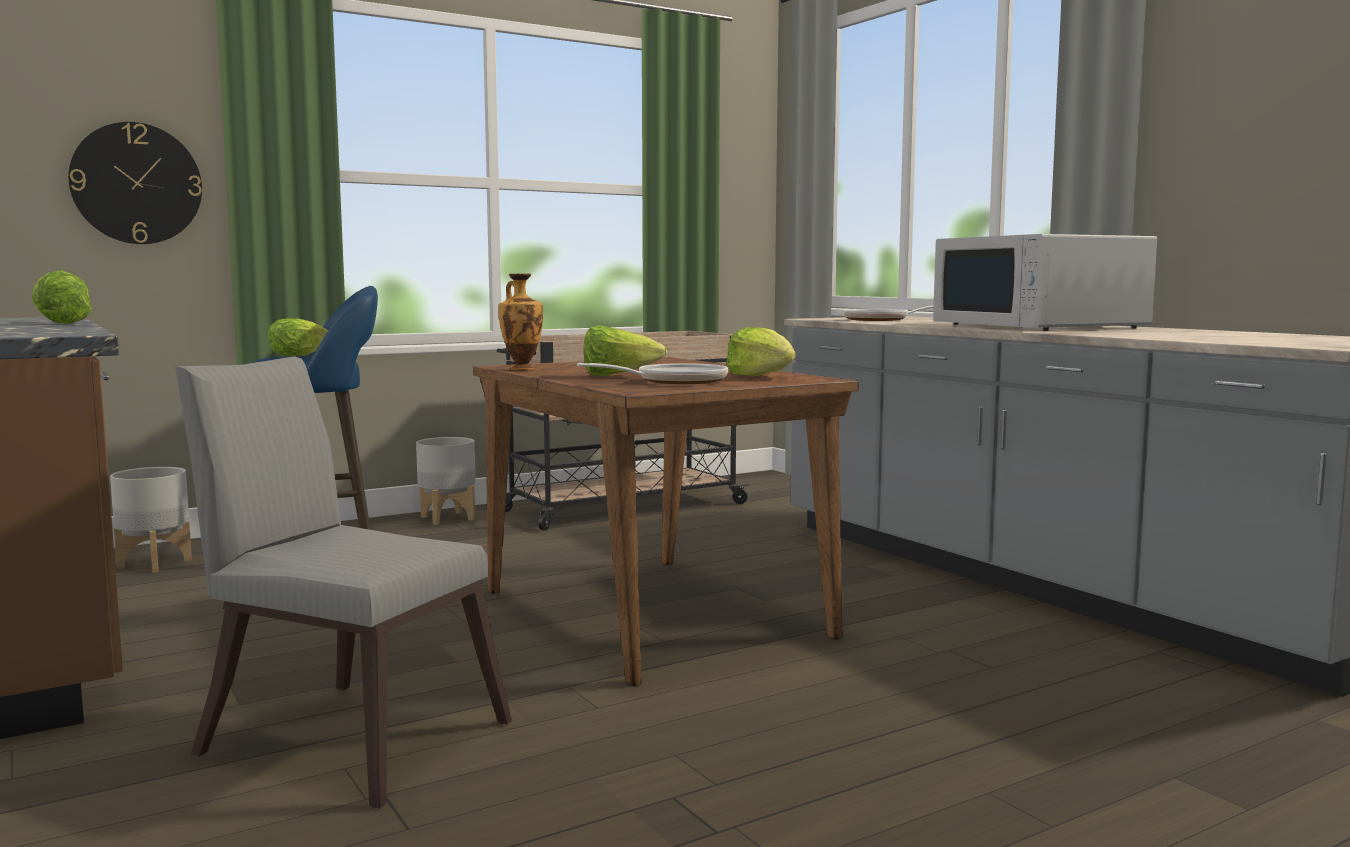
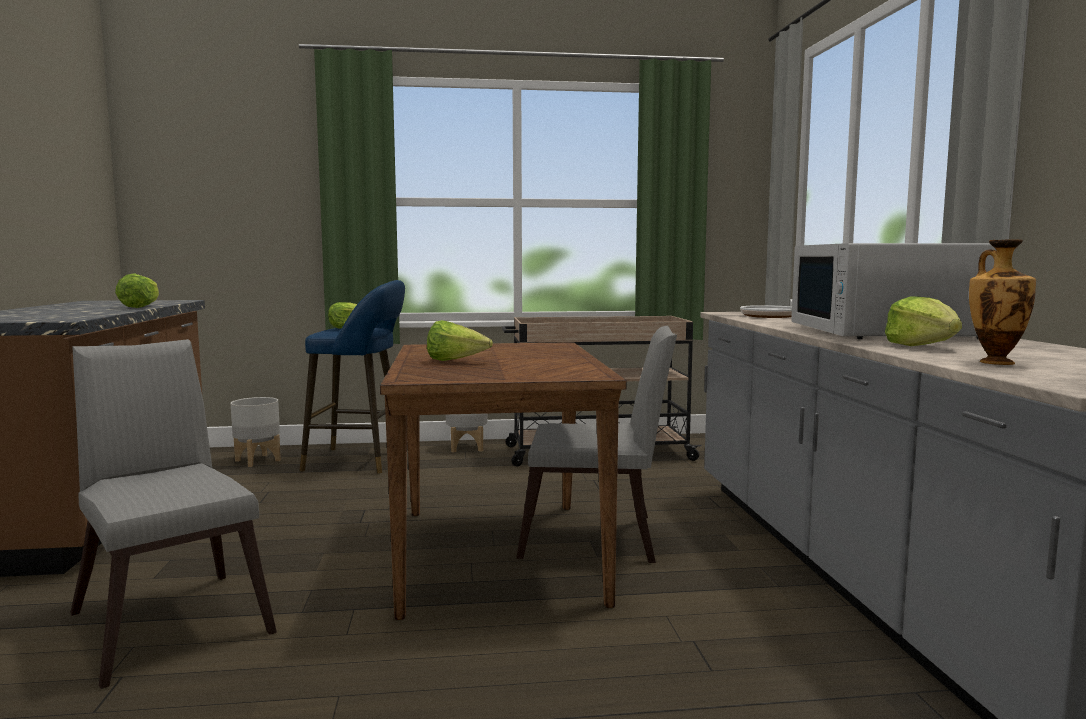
camera: 25 degrees right, 0 degrees up
wall clock [68,122,202,244] -> none
vase [498,273,543,370] -> vase moved to [969,239,1036,365]
frying pan [577,363,728,384] -> none
lettuce [726,327,796,377] -> lettuce moved to [885,296,962,346]
none -> grey chair [516,326,677,563]

